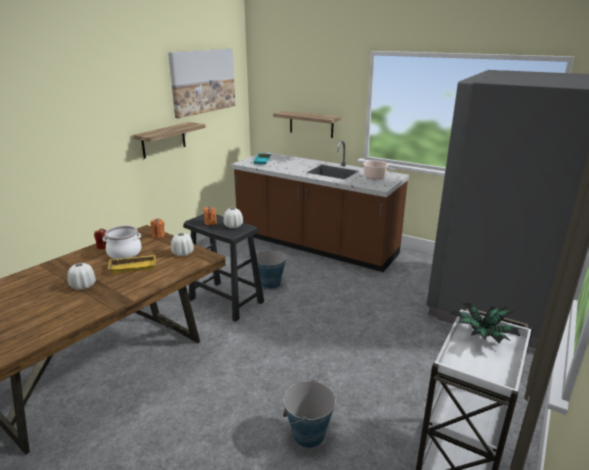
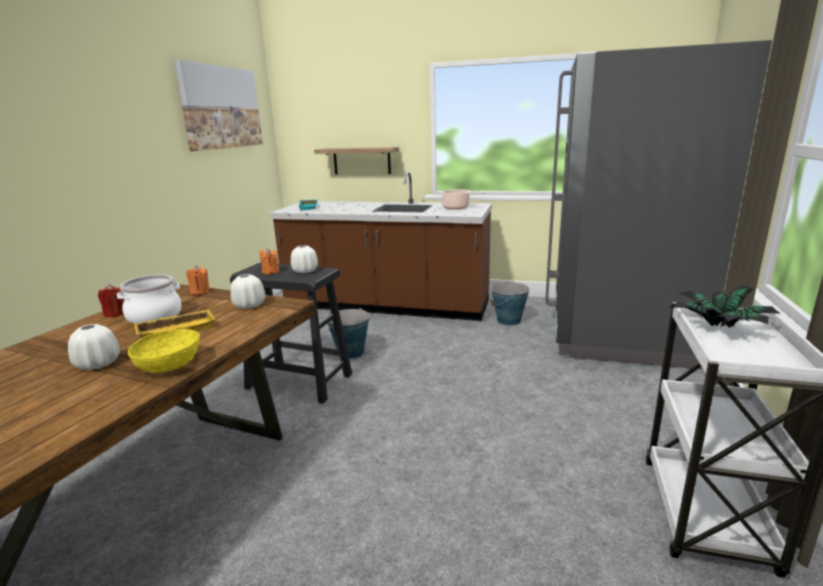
camera: 15 degrees left, 5 degrees down
shelf [133,122,206,159] -> none
bucket [283,380,336,448] -> bucket moved to [490,281,530,326]
none -> yellow bowl [128,329,200,373]

